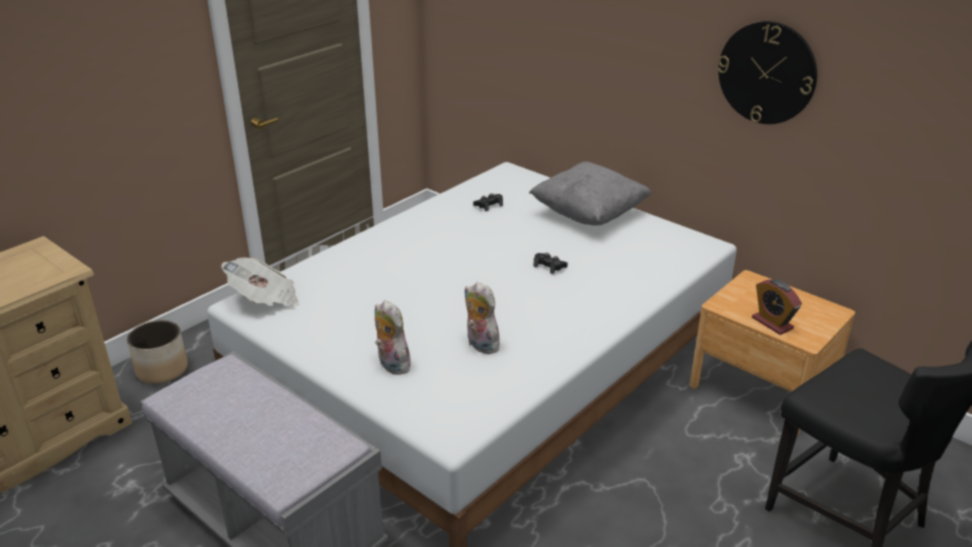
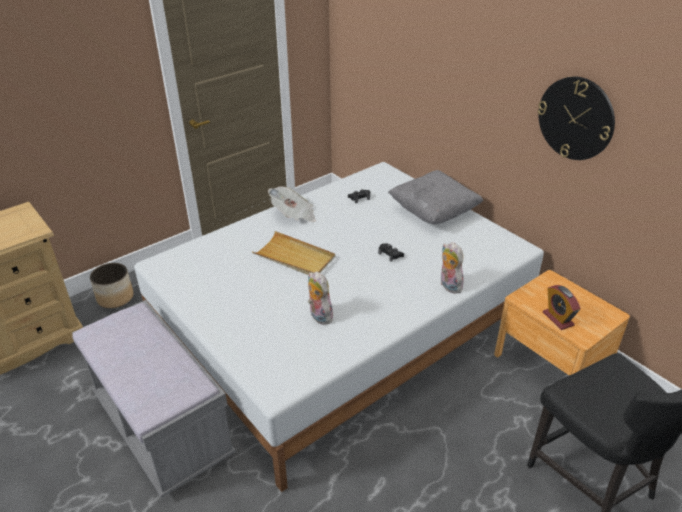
camera: 10 degrees right, 5 degrees up
newspaper [221,258,299,306] -> newspaper moved to [268,186,316,222]
plush toy [375,300,411,375] -> plush toy moved to [441,242,463,294]
none -> beige tray [252,231,335,275]

